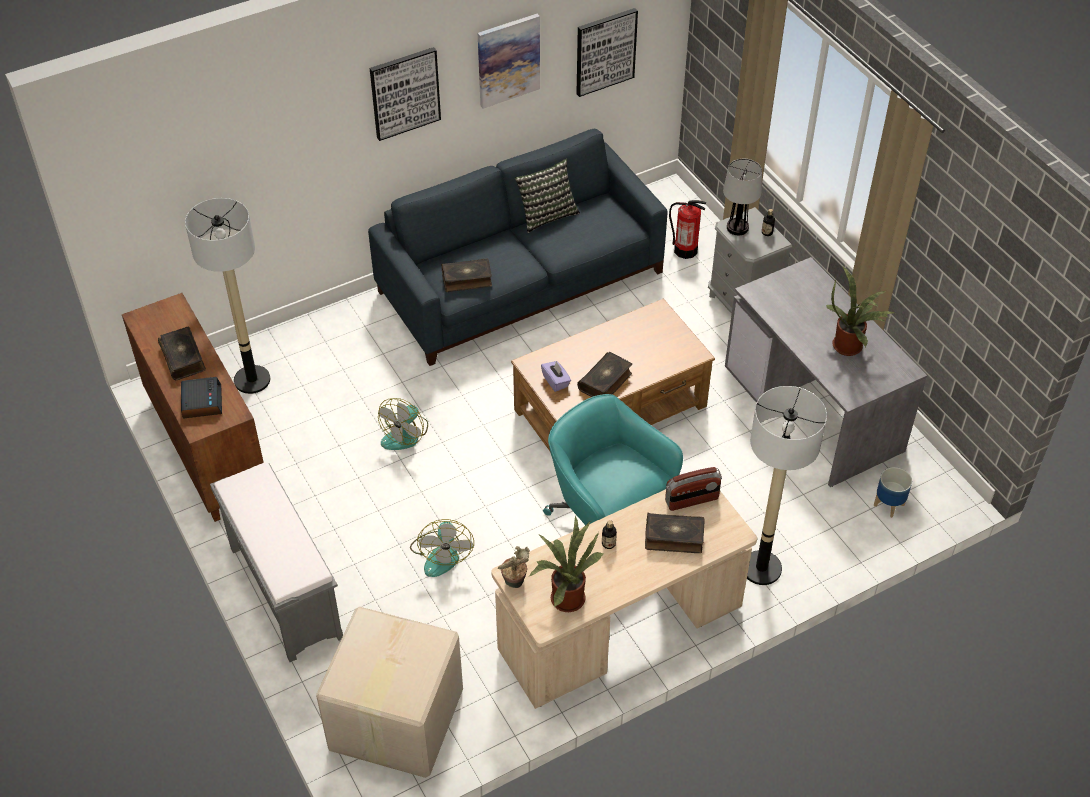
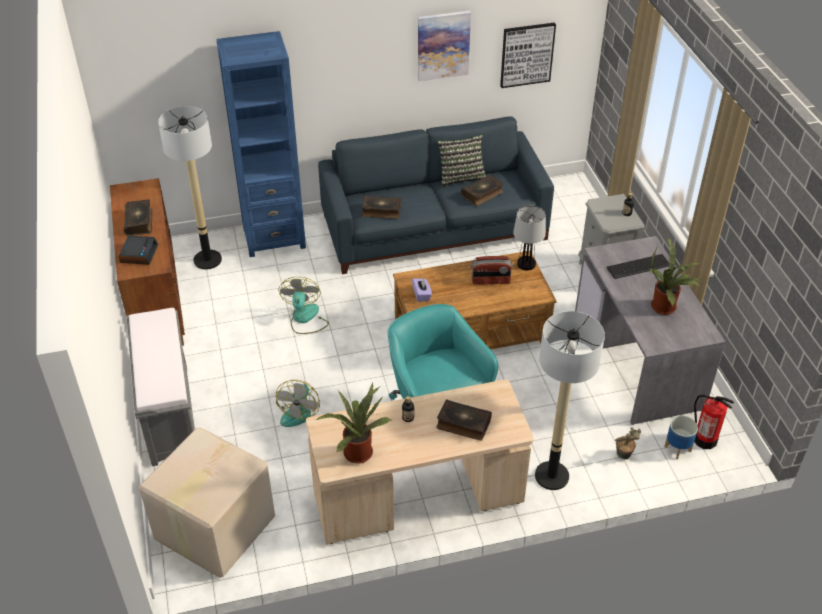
camera: 15 degrees right, 5 degrees down
picture [370,47,441,141] -> none
fan [378,398,428,450] -> fan turned 135 degrees clockwise [278,277,329,334]
potted plant [498,546,530,588] -> potted plant moved to [615,427,641,460]
book [577,352,632,397] -> book moved to [461,175,504,206]
radio [665,467,722,511] -> radio moved to [471,256,513,285]
fire extinguisher [669,200,706,259] -> fire extinguisher moved to [694,395,734,449]
table lamp [723,159,762,235] -> table lamp moved to [513,206,546,270]
none -> blue bookcase [216,31,306,257]
none -> keyboard [607,254,670,279]

